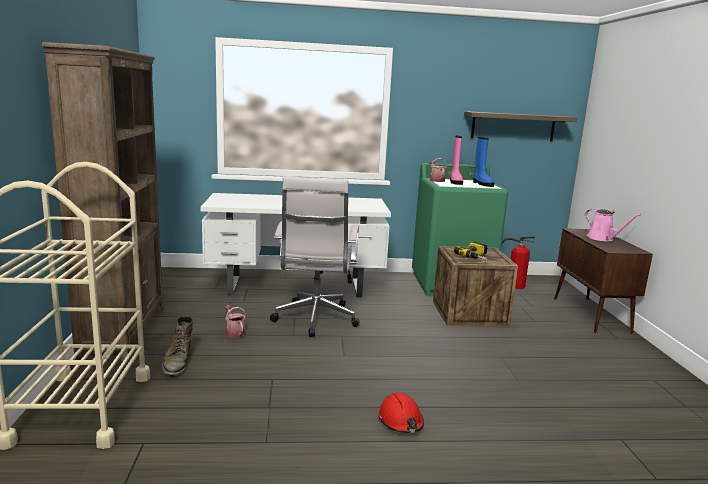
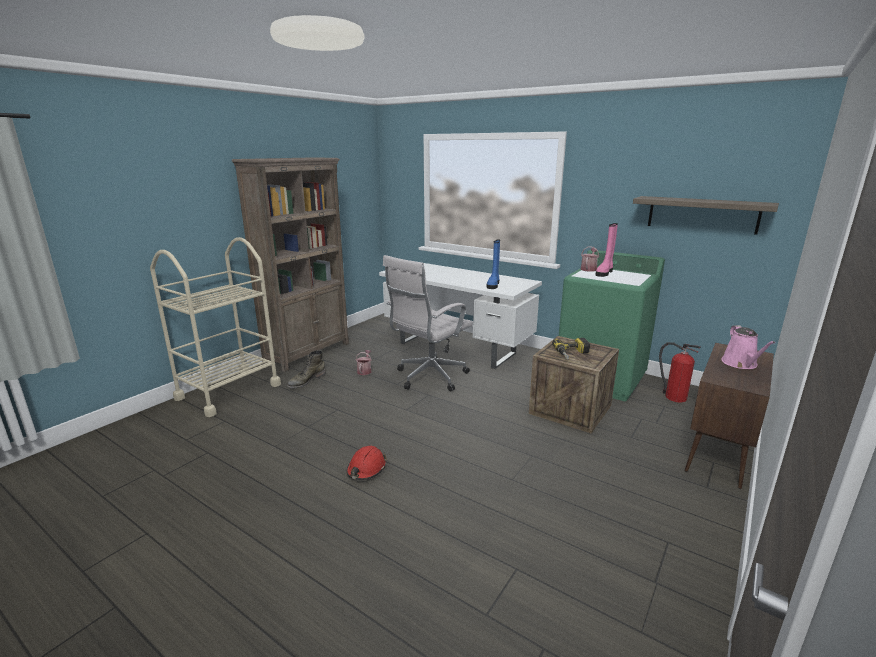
camera: 40 degrees right, 5 degrees up
blue boot [473,137,494,187] -> blue boot moved to [487,239,500,289]

